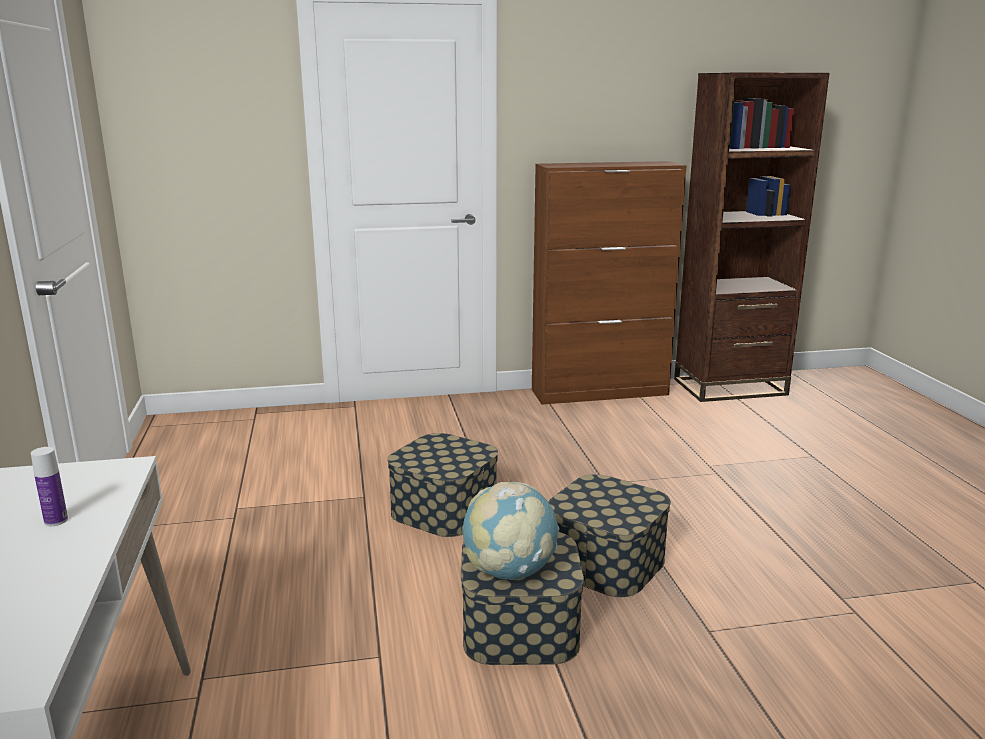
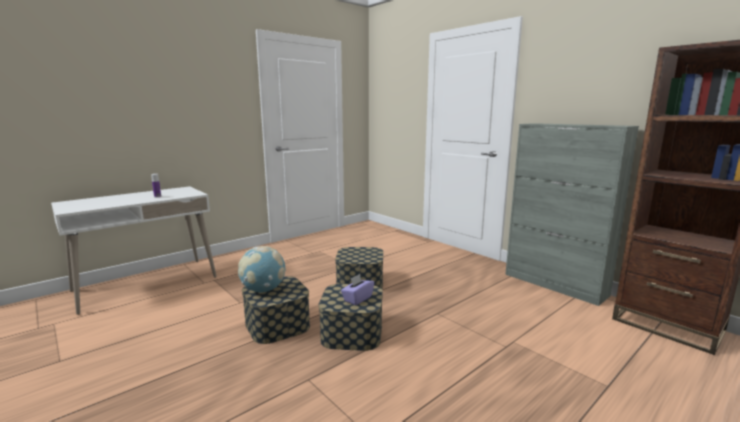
camera: 60 degrees right, 5 degrees down
brown cabinet [532,161,687,405] -> grey cabinet [505,123,639,306]
none -> purple tissue box [341,274,374,305]

